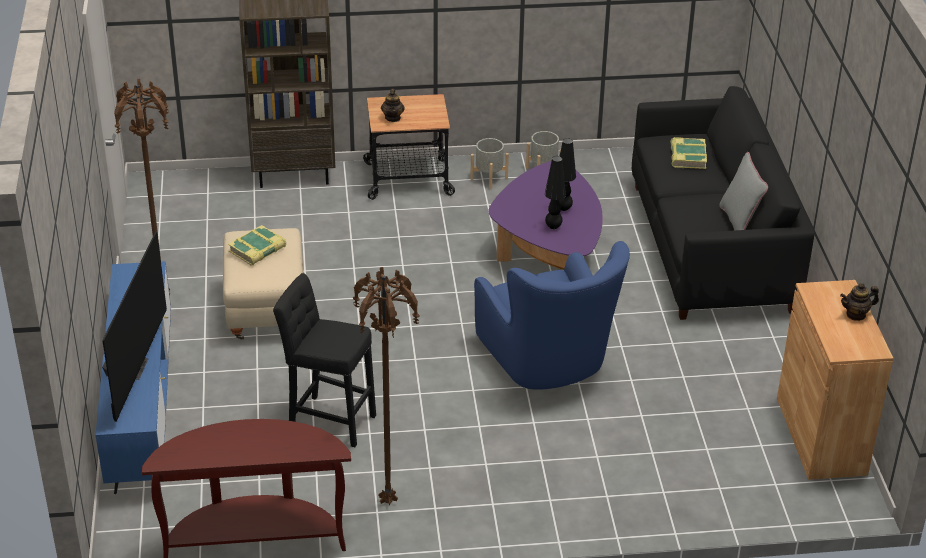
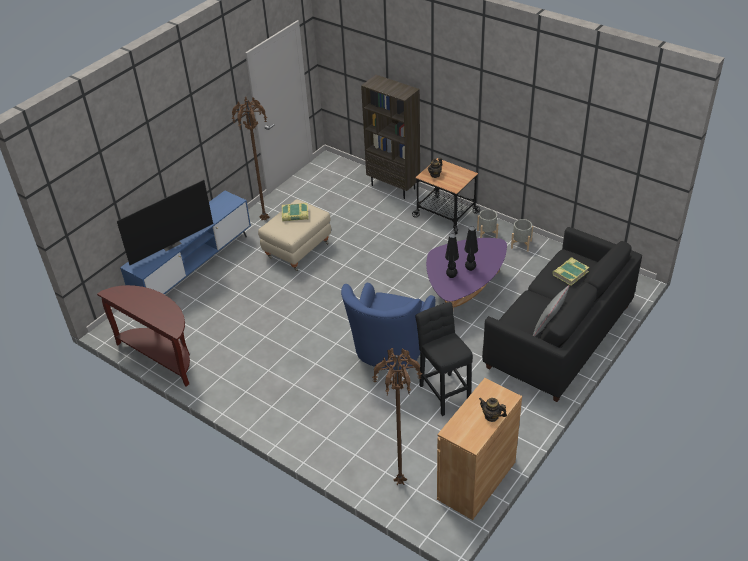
camera: 45 degrees right, 5 degrees up
black stool [273,273,376,447] -> black stool moved to [415,302,473,416]
brown floor lamp [353,267,420,506] -> brown floor lamp moved to [372,348,422,485]

